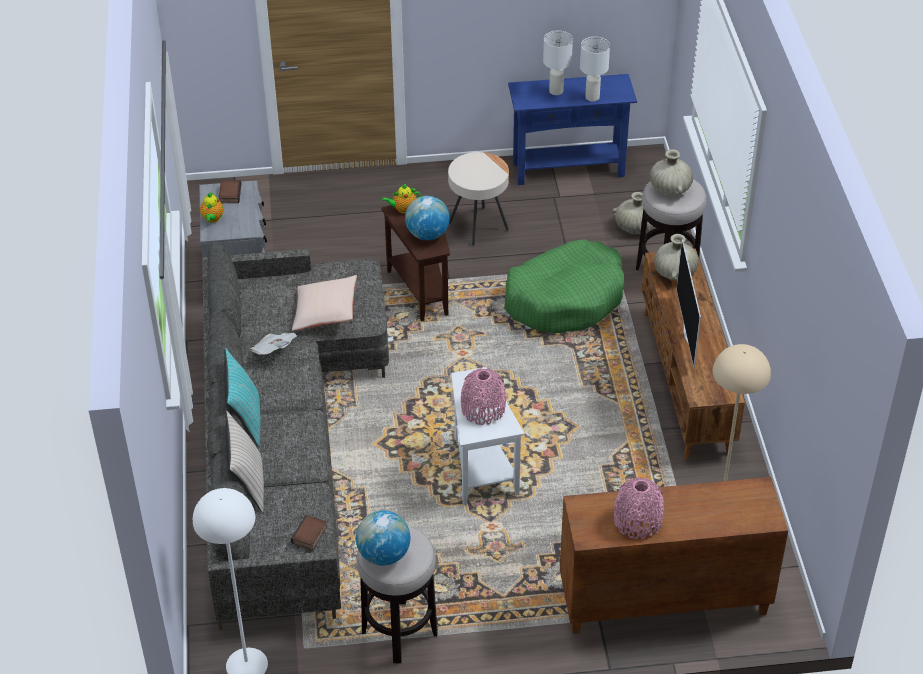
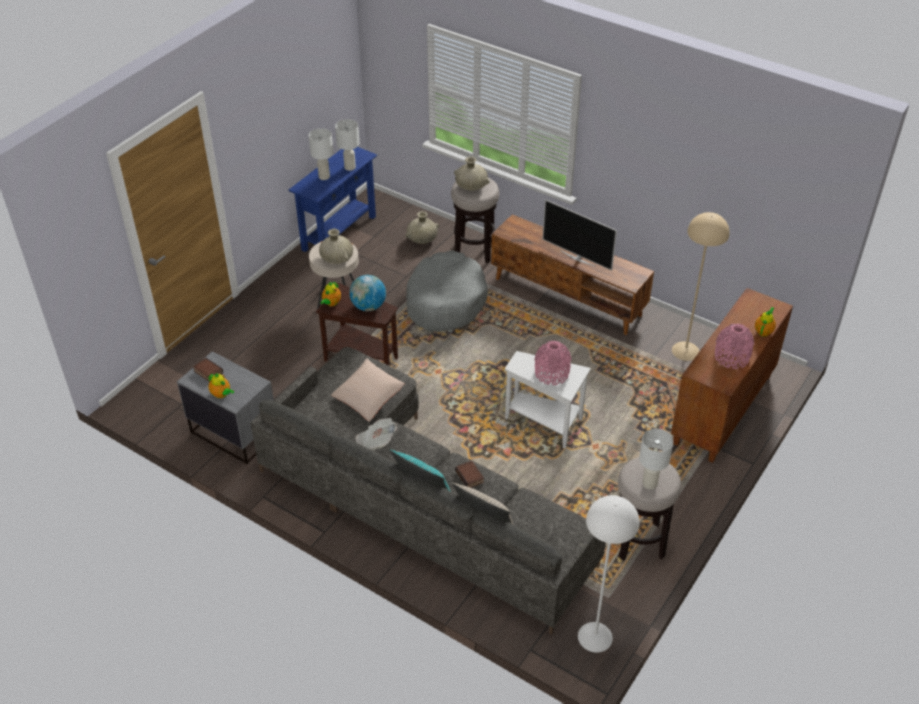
camera: 50 degrees left, 0 degrees up
book [291,515,327,550] -> book moved to [455,460,484,488]
globe [356,511,410,566] -> white table lamp [639,429,673,490]
green dog bed [504,239,624,333] -> grey dog bed [406,250,488,332]
beige vase [654,234,699,280] -> beige vase moved to [319,229,353,264]
none -> teapot [755,307,776,336]

